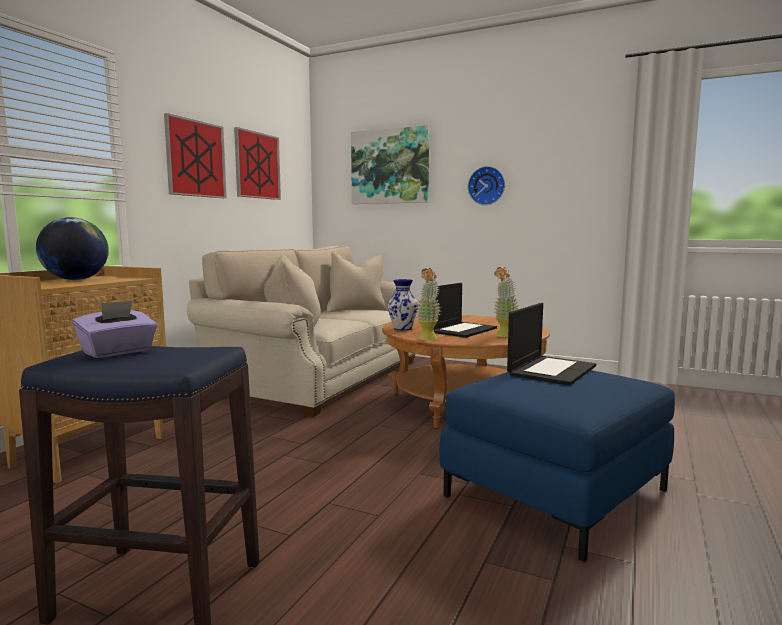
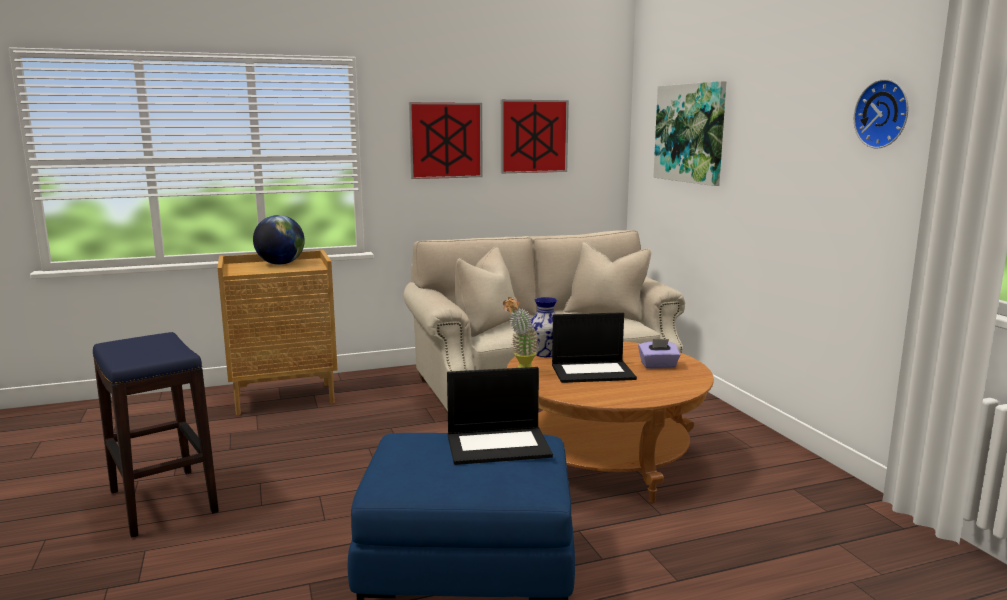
camera: 45 degrees right, 5 degrees up
purple tissue box [73,300,157,358] -> purple tissue box moved to [638,339,680,369]
wall clock [468,166,505,205] -> wall clock moved to [854,79,908,149]
potted plant [494,267,519,337] -> none

